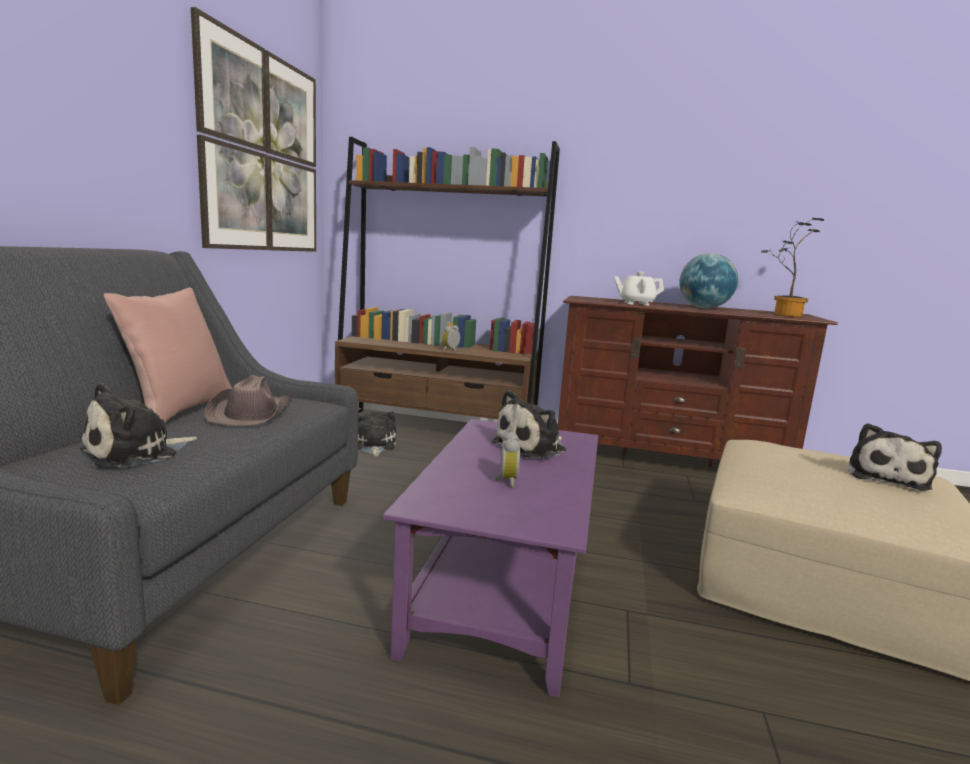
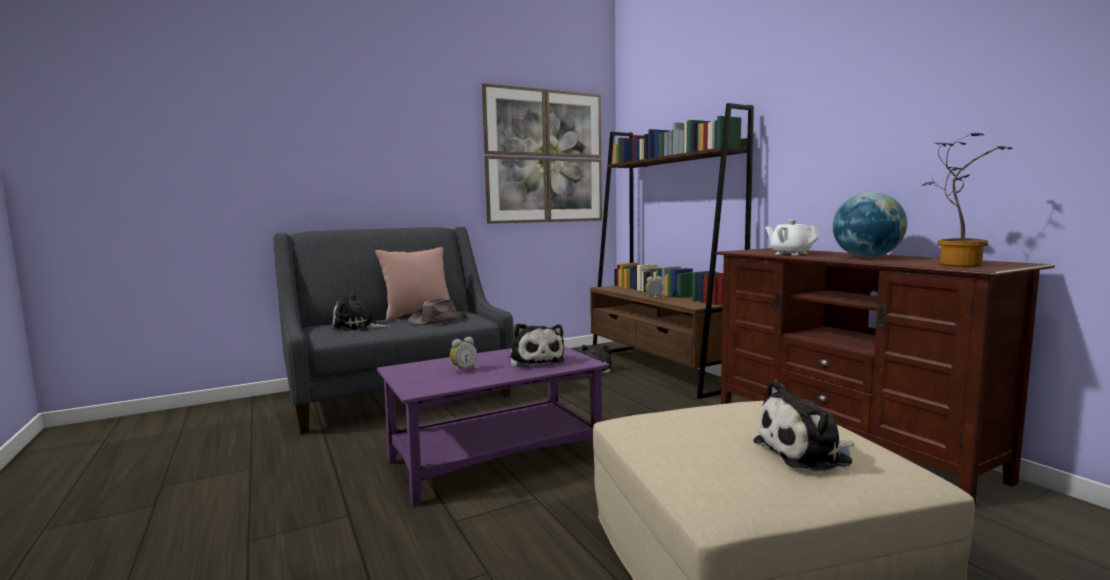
camera: 50 degrees right, 5 degrees down
plush toy [492,390,566,459] -> plush toy turned 120 degrees counterclockwise [509,323,565,368]

